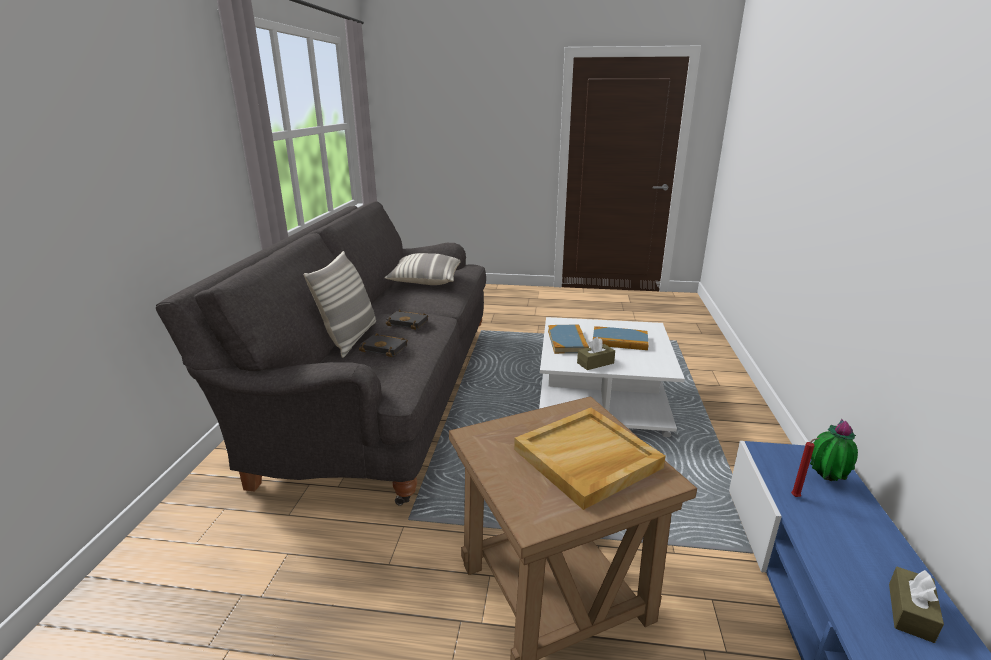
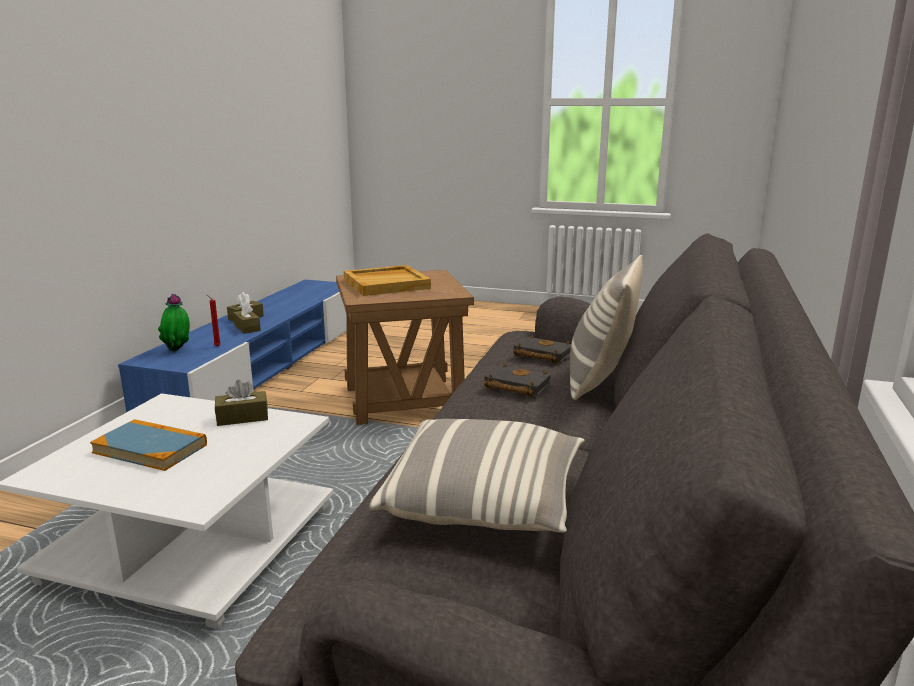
camera: 170 degrees left, 5 degrees down
book [548,325,589,354] -> none
none -> brown tissue box [233,302,261,334]

